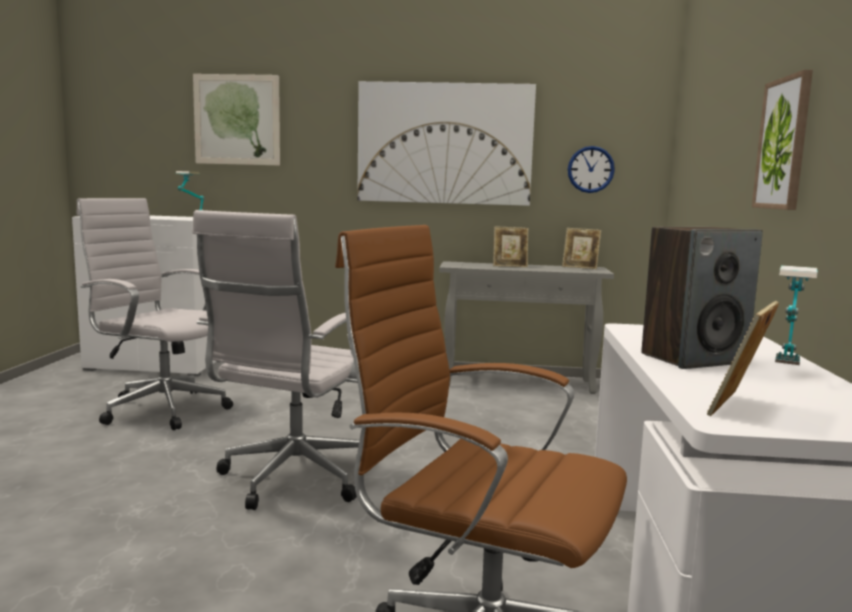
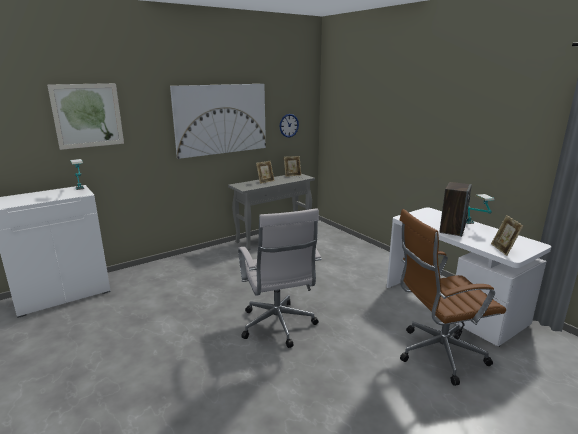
camera: 40 degrees left, 10 degrees up
white office chair [76,198,233,430] -> none
picture [752,70,813,210] -> none

